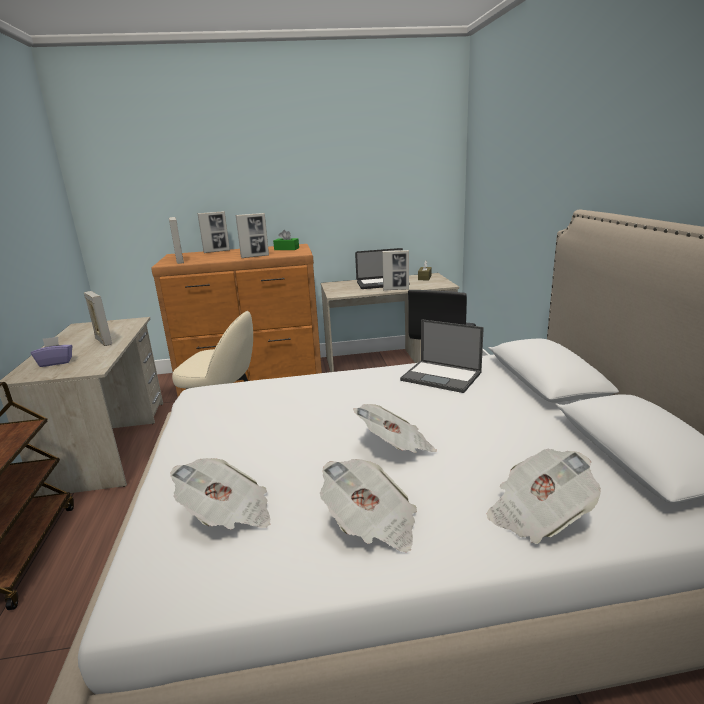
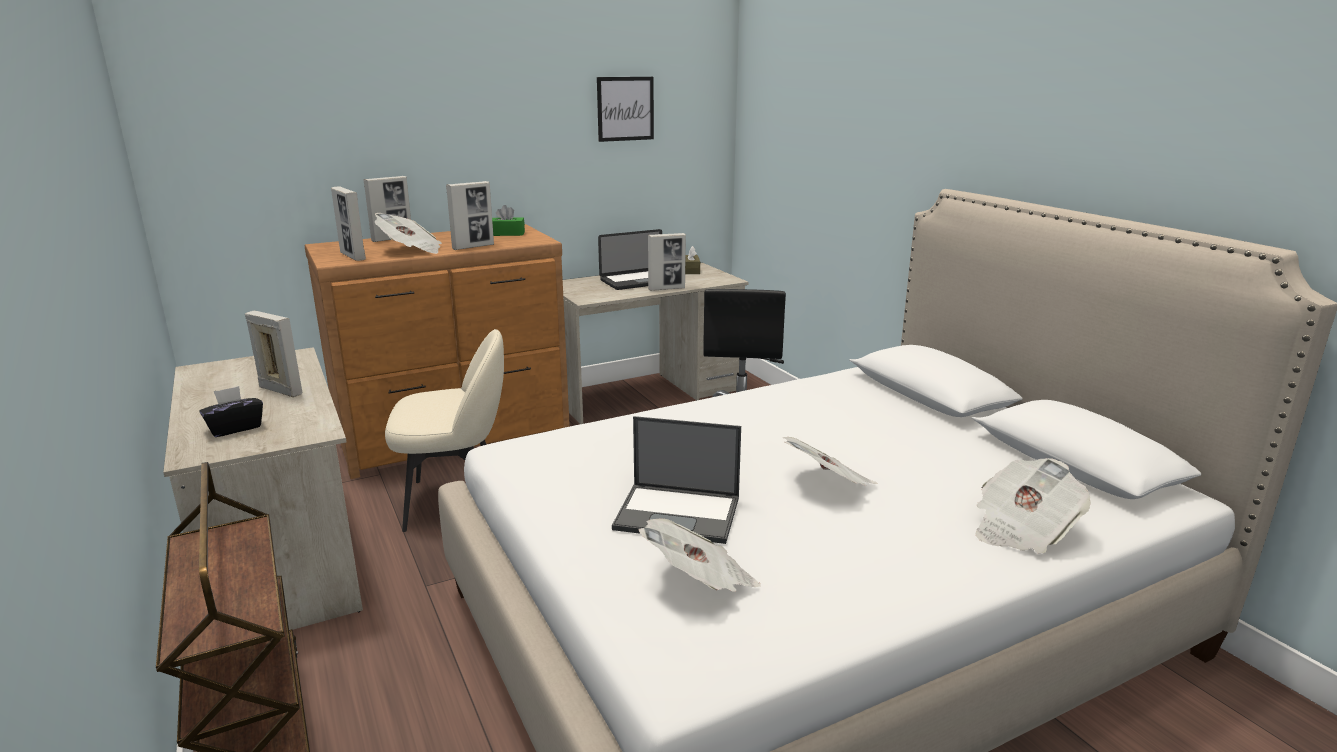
camera: 20 degrees left, 0 degrees up
purple tissue box [31,337,73,367] -> black tissue box [199,386,263,437]
newspaper [320,459,417,552] -> newspaper moved to [375,213,442,254]
laptop [400,319,484,393] -> laptop moved to [612,416,741,544]
none -> picture [597,77,654,142]

